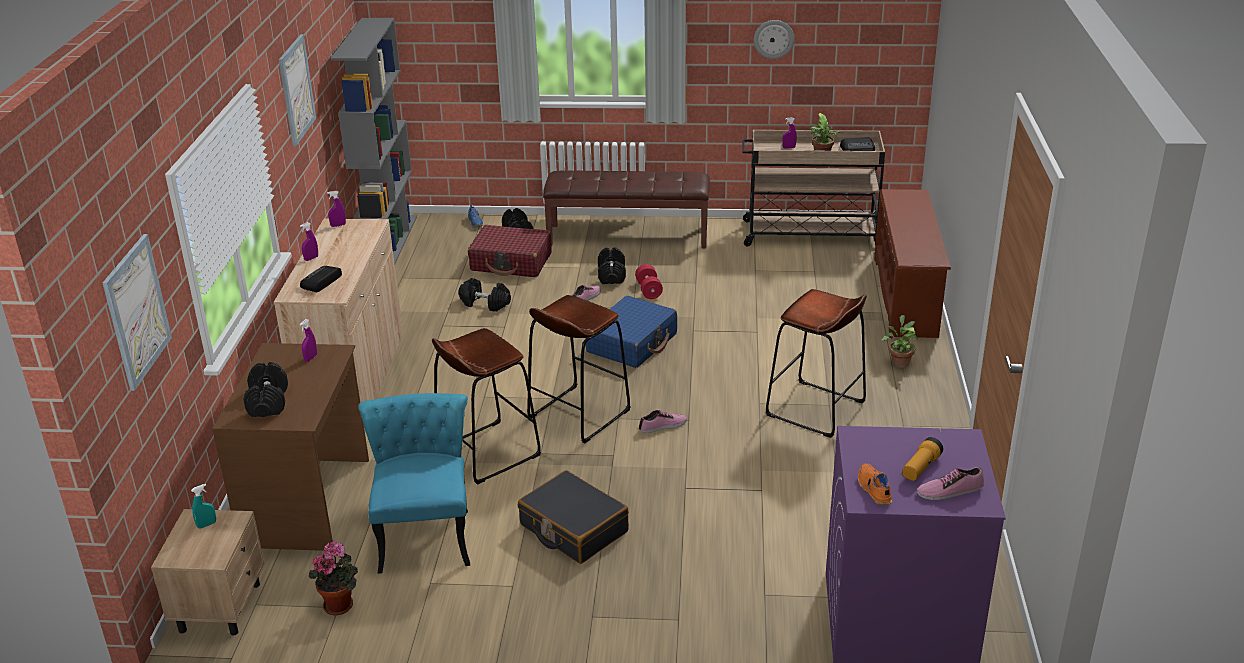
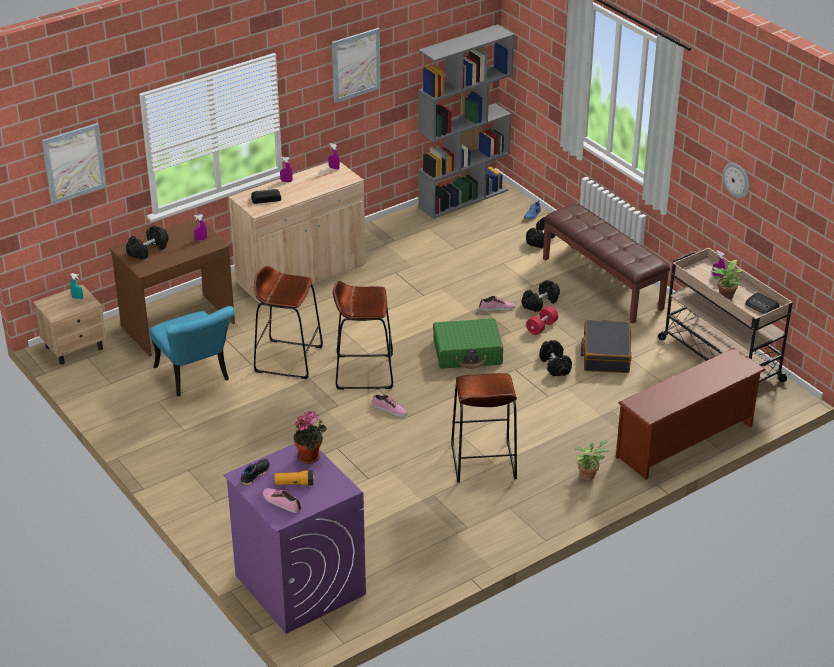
camera: 50 degrees right, 5 degrees up
potted plant [309,541,358,615] -> potted plant moved to [294,411,327,464]
turquoise chair [358,393,470,574] -> turquoise chair turned 105 degrees clockwise [150,306,234,396]
black dumbbell [458,278,511,311] -> black dumbbell moved to [539,340,572,376]
red suitcase [468,225,552,277] -> none
black suitcase [518,470,629,564] -> black suitcase moved to [581,320,631,373]
blue suitcase [585,296,677,368] -> green suitcase [433,318,503,369]
orange shoe [858,463,892,505] -> black shoe [241,459,269,485]

